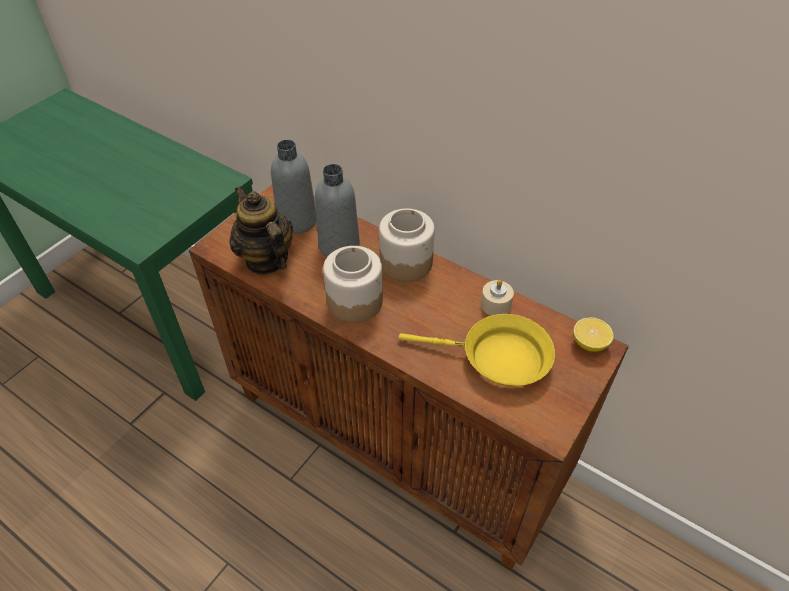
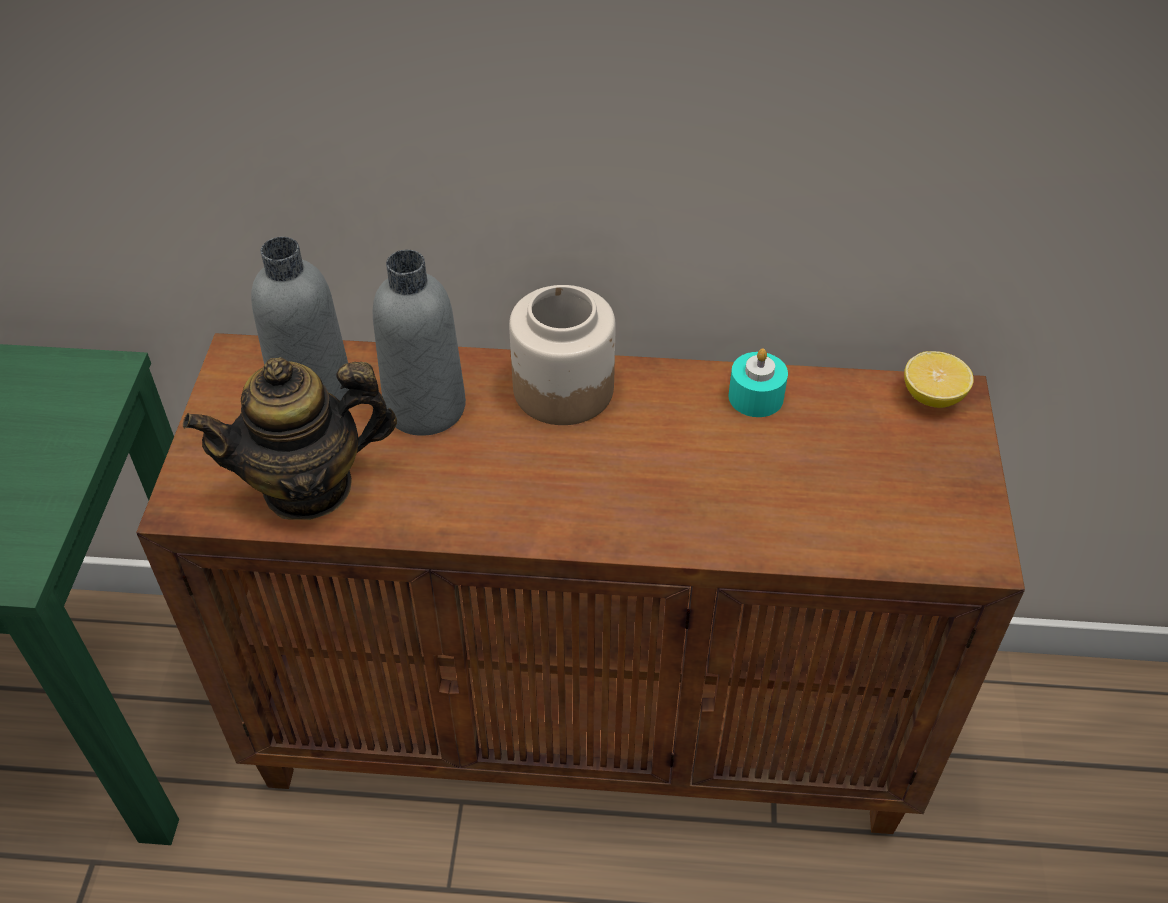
camera: 30 degrees left, 0 degrees up
teapot [229,186,293,275] -> teapot turned 45 degrees counterclockwise [183,357,397,520]
jar [323,246,383,323] -> none
yellow frying pan [399,314,555,387] -> none
beige candle [481,280,514,316] -> turquoise candle [729,348,788,417]

